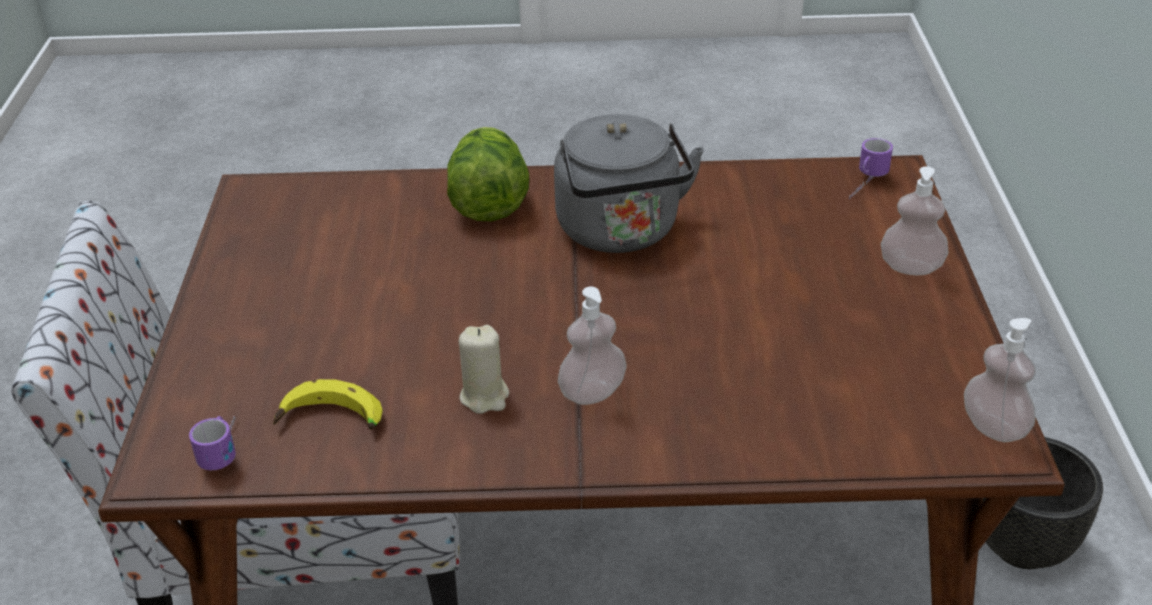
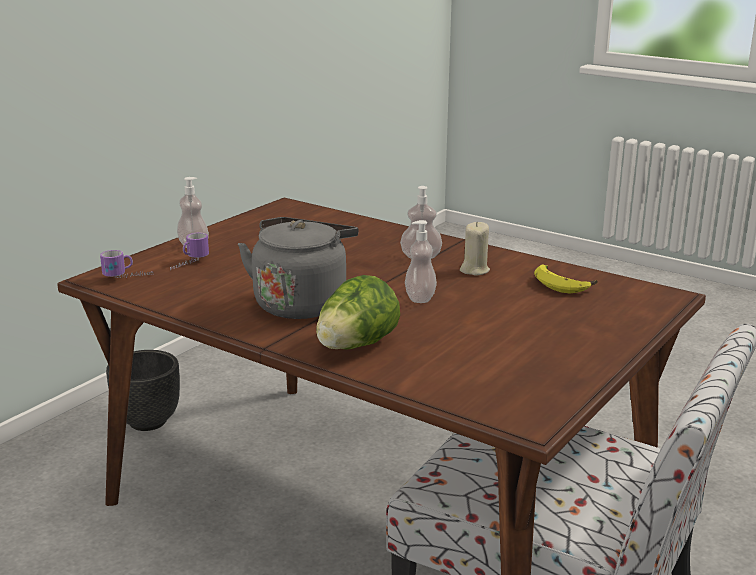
camera: 145 degrees left, 15 degrees down
mug [189,416,236,470] -> mug moved to [170,233,209,270]
soap dispenser [964,318,1036,442] -> soap dispenser moved to [405,220,437,303]

